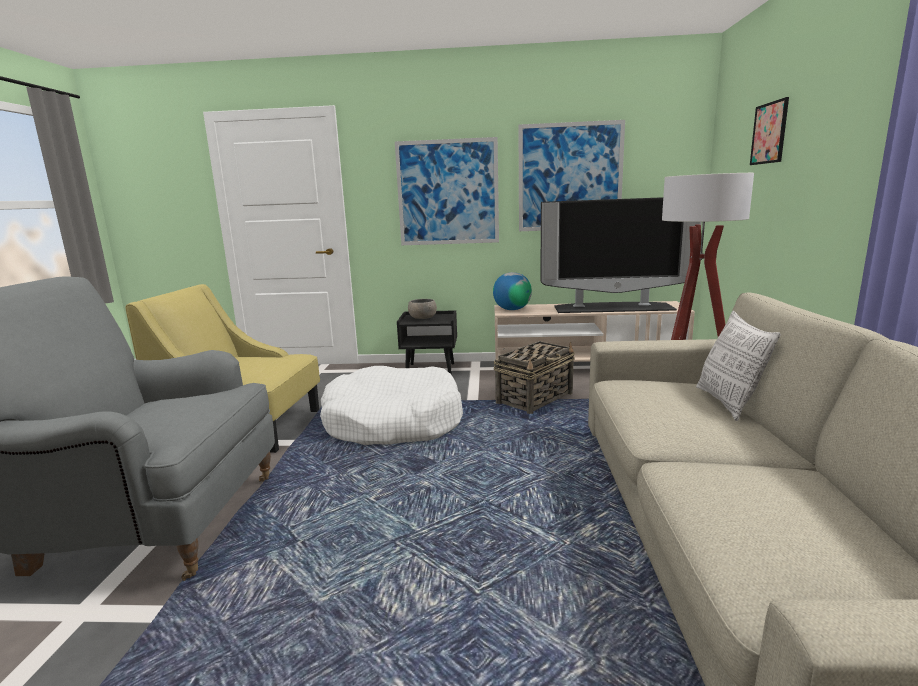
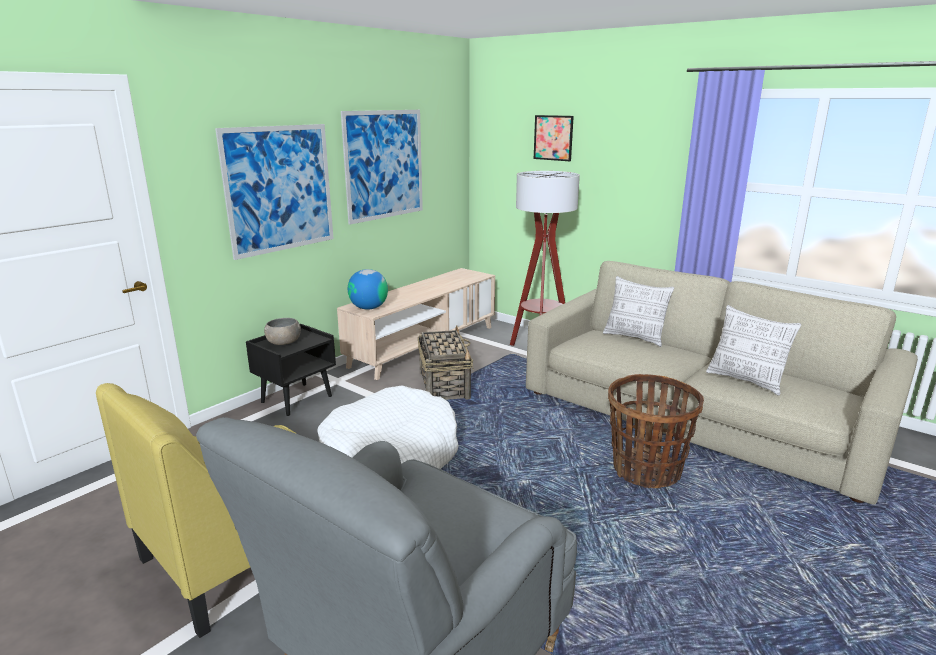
camera: 55 degrees left, 5 degrees up
television [540,197,701,313] -> none
none -> basket [608,374,704,488]
none -> pillow [706,305,801,396]

